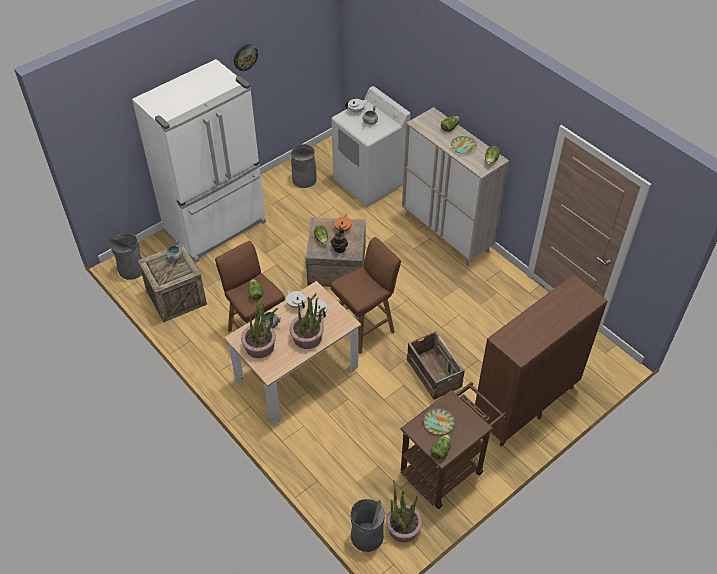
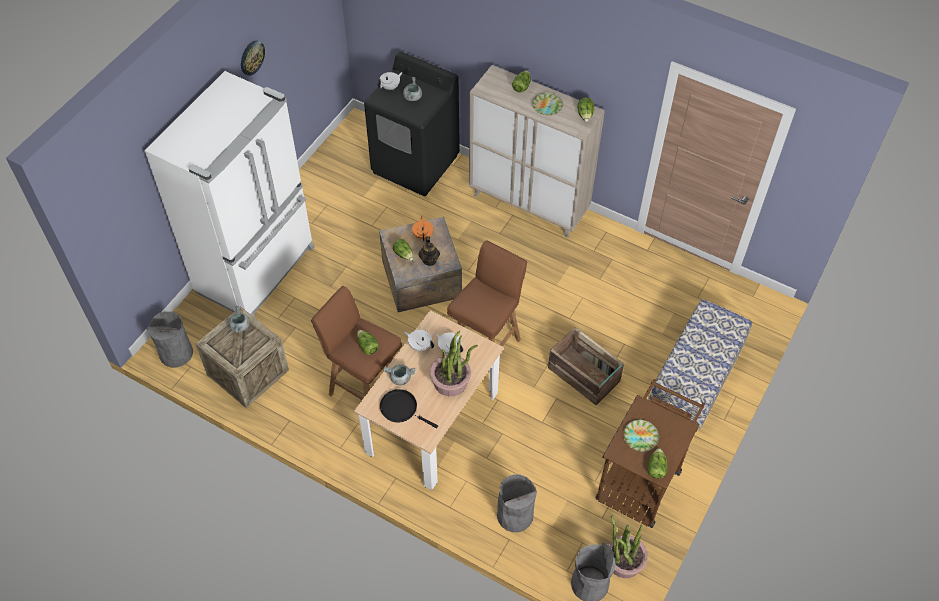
camera: 20 degrees left, 5 degrees up
potted plant [241,299,278,358] -> black frying pan [380,389,438,429]
grey trash can [291,144,317,188] -> grey trash can moved to [497,474,537,532]
white washing machine [332,86,411,207] -> black washing machine [364,52,460,196]
brown cabinet [475,274,608,447] -> bench [649,299,752,429]

